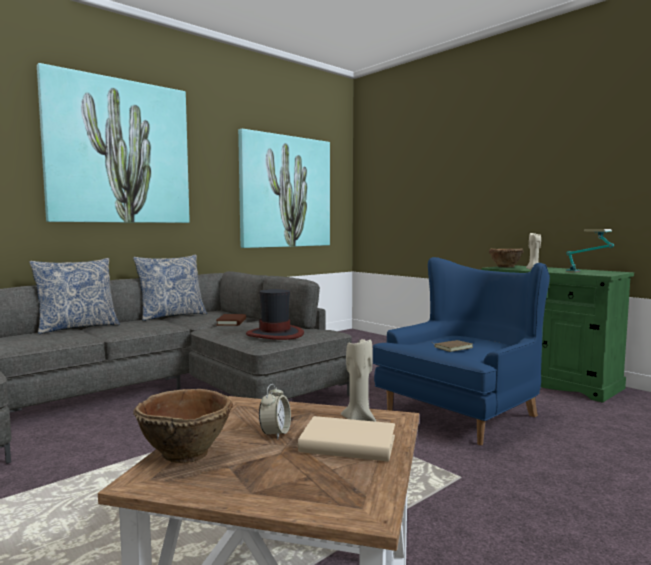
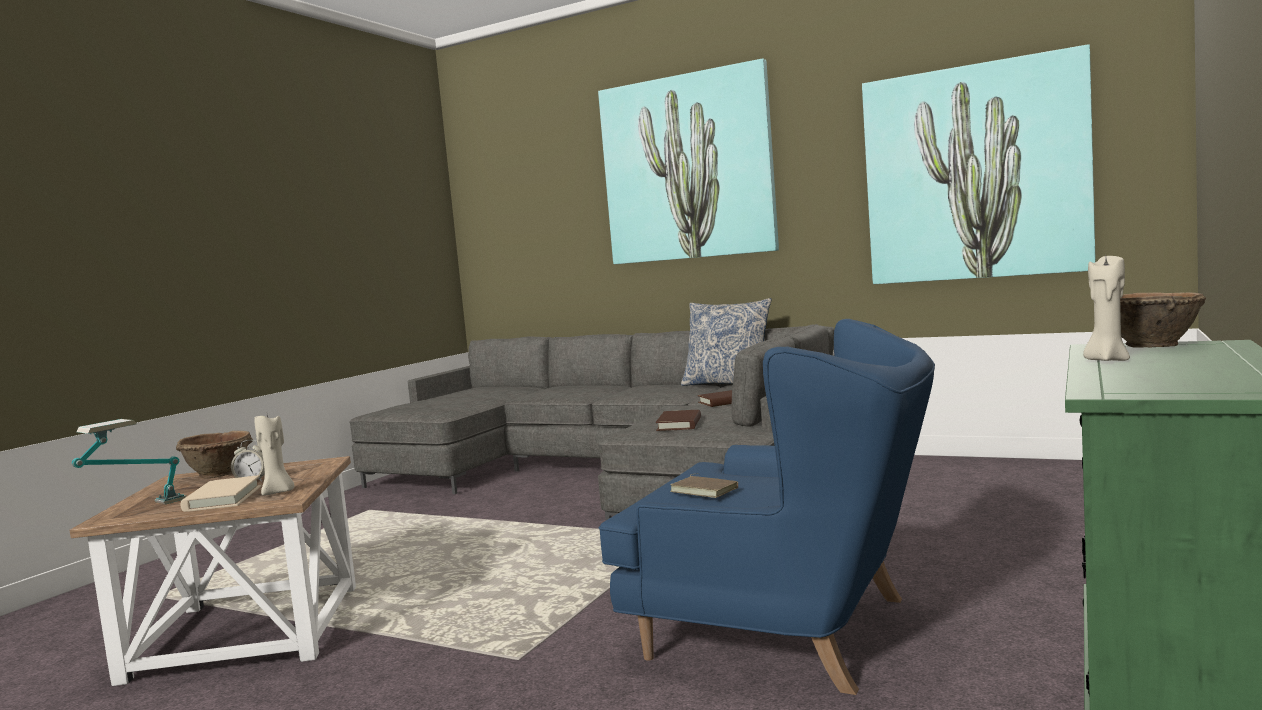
camera: 70 degrees right, 0 degrees up
pillow [29,258,120,334] -> none
hat [246,289,304,340] -> brown book [656,410,701,431]
table lamp [565,229,614,273] -> table lamp moved to [72,419,186,504]

